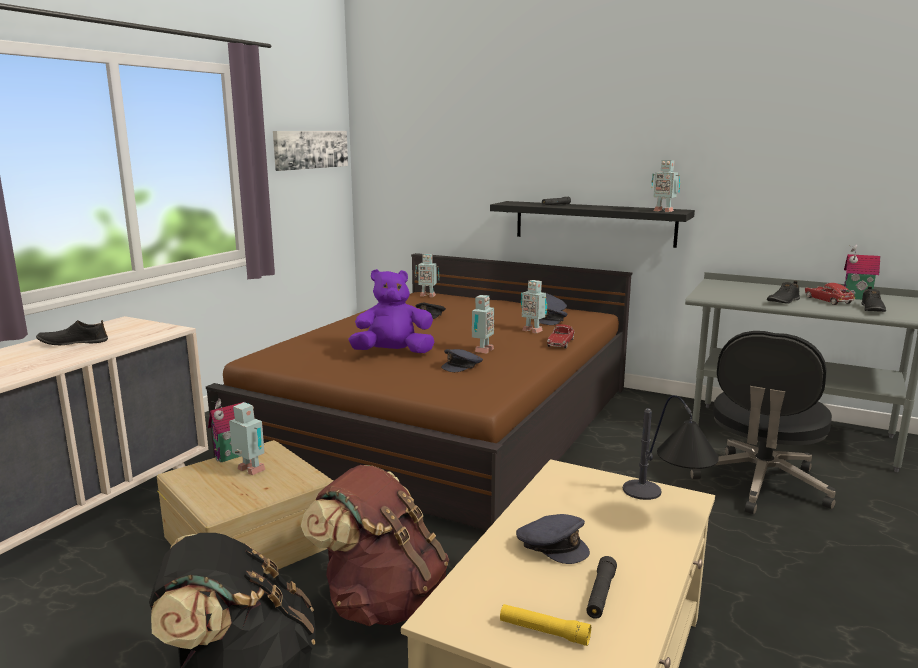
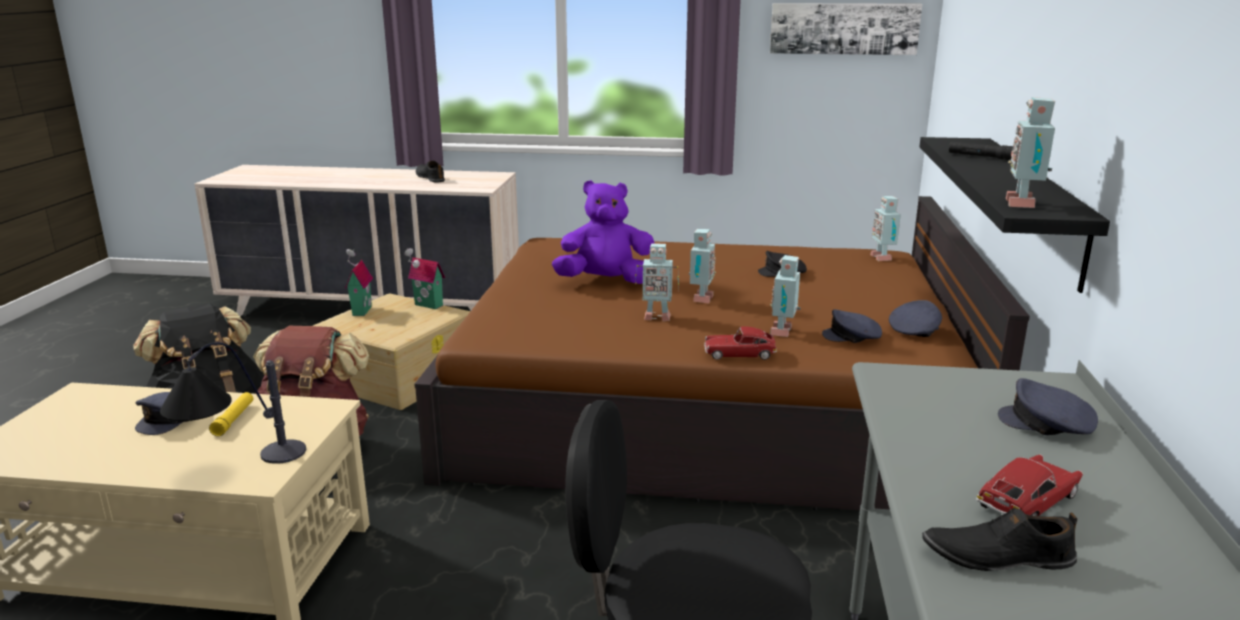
camera: 70 degrees right, 5 degrees up
toy robot [229,402,265,475] -> toy robot moved to [689,229,716,303]
purple plush toy [348,269,435,353] -> purple plush toy turned 60 degrees counterclockwise [552,180,655,284]
grey cap [441,349,483,372] -> grey cap moved to [998,378,1098,435]
yellow flashlight [500,604,591,646] -> yellow flashlight moved to [209,392,253,436]
black flashlight [586,556,617,619] -> none
black shoe [767,281,800,304] -> none
toy house [843,244,880,300] -> toy house moved to [345,249,373,316]

